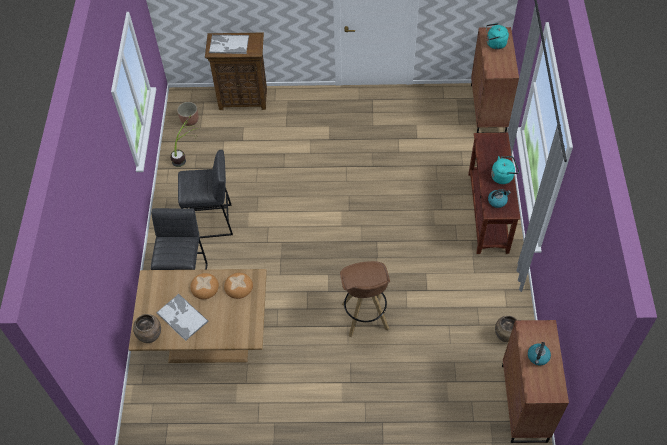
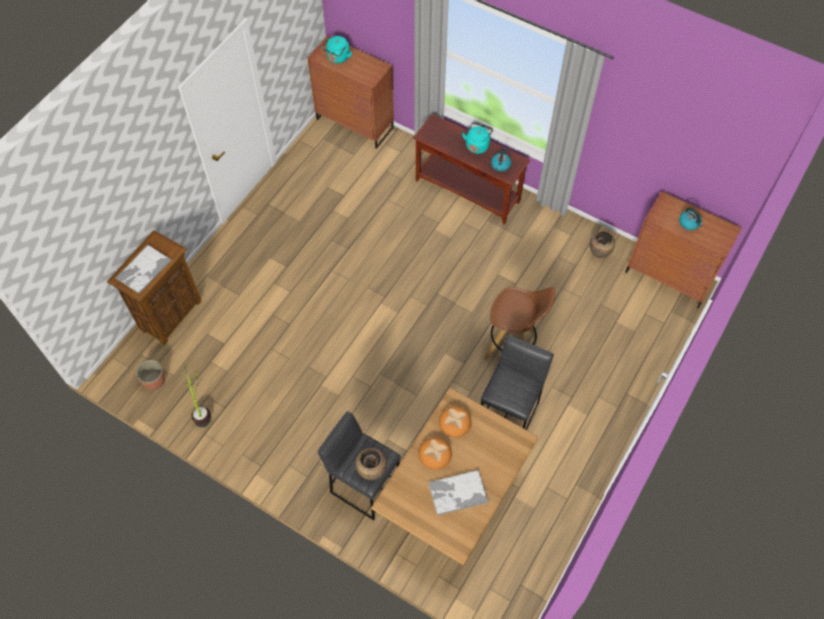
camera: 60 degrees left, 5 degrees up
brown vase [133,314,161,343] -> brown vase moved to [356,447,387,480]
grey stool [178,150,233,238] -> grey stool moved to [481,335,554,430]

